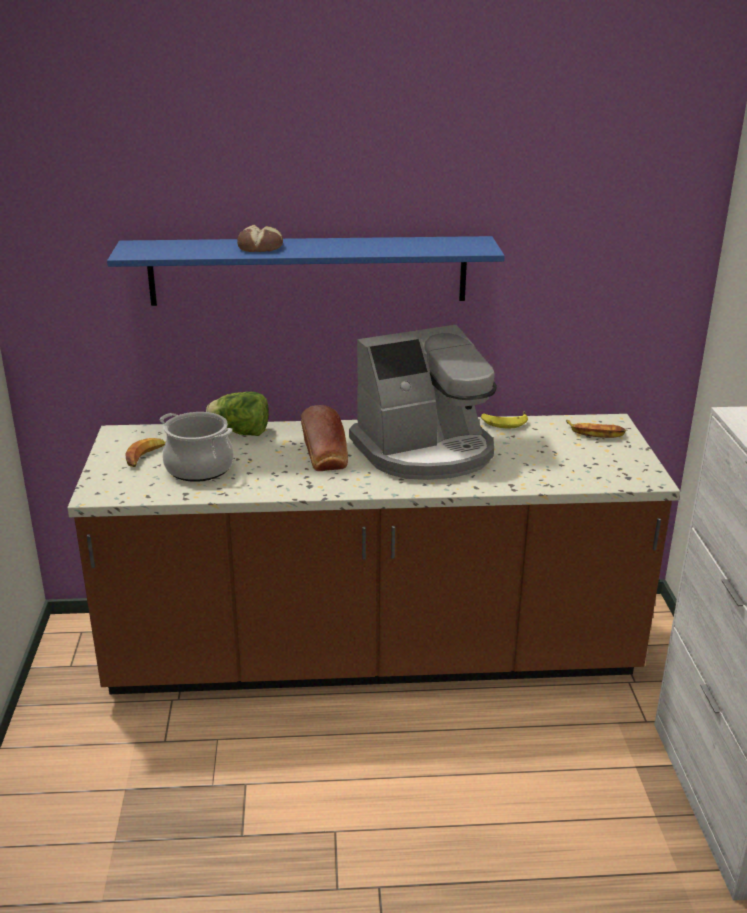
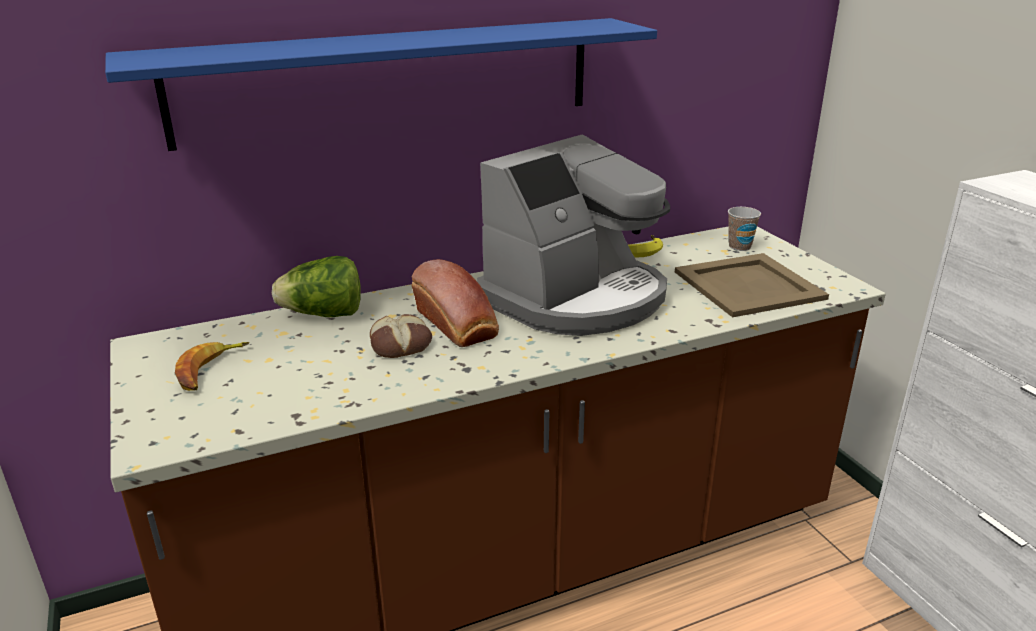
camera: 20 degrees left, 0 degrees up
cooking pot [159,412,234,482] -> none
bread [237,225,283,252] -> bread moved to [370,314,432,358]
banana [566,420,626,438] -> cup [728,207,761,251]
none -> beige tray [675,253,829,317]

